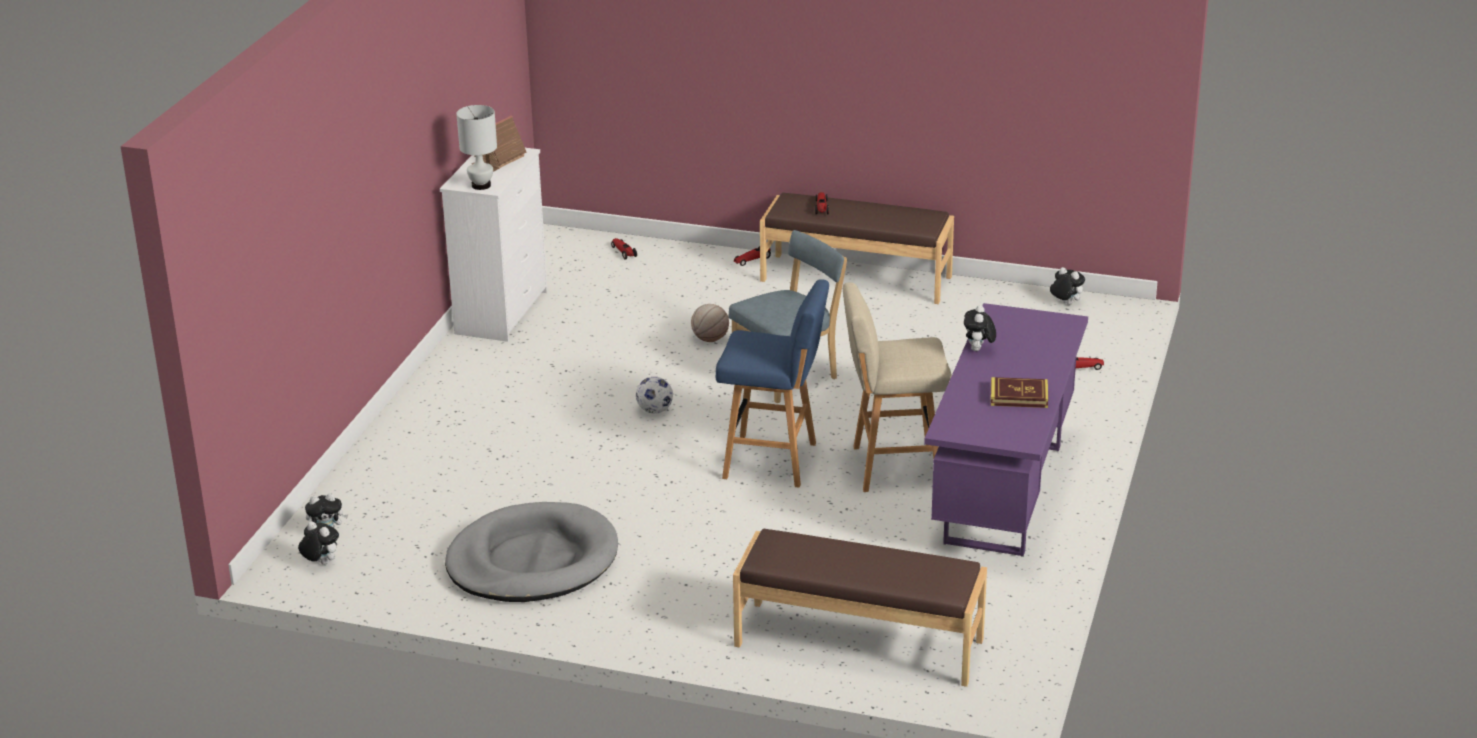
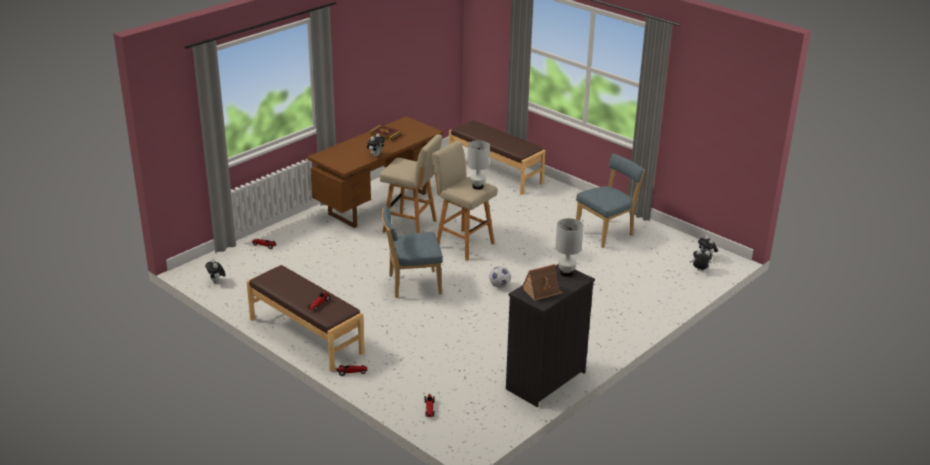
camera: 155 degrees left, 0 degrees up
white dresser [440,148,548,342] -> black dresser [506,264,595,407]
grey dog bed [445,502,618,602] -> blue chair [576,153,645,248]
basketball [691,304,729,342] -> none
blue stool [716,279,829,488] -> beige stool [432,141,497,261]
purple desk [924,303,1088,557] -> brown desk [307,116,443,228]
none -> white table lamp [468,140,490,190]

